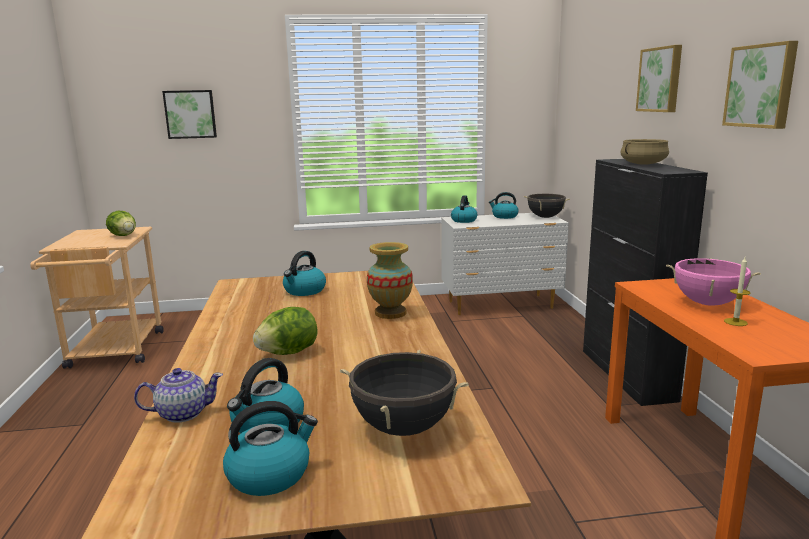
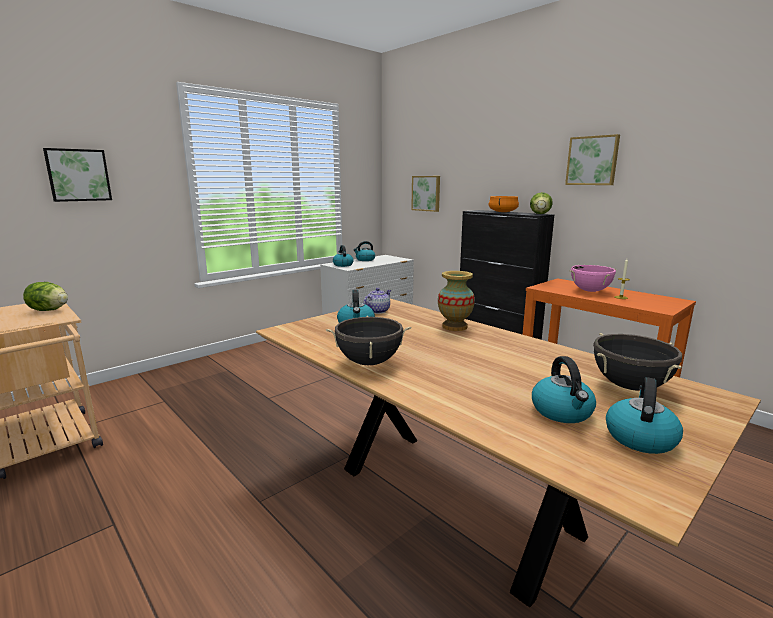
camera: 35 degrees left, 0 degrees up
teapot [134,368,223,423] -> teapot moved to [363,288,391,314]
lettuce [253,307,318,355] -> lettuce moved to [530,192,553,214]
black cooking pot [524,194,570,218] -> black cooking pot moved to [326,316,411,365]
beige cooking pot [620,139,669,165] -> orange cooking pot [488,196,519,212]
picture [636,45,682,112] -> picture moved to [411,176,440,212]

